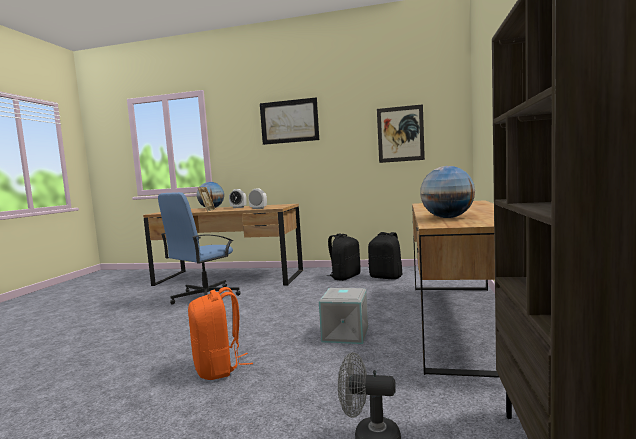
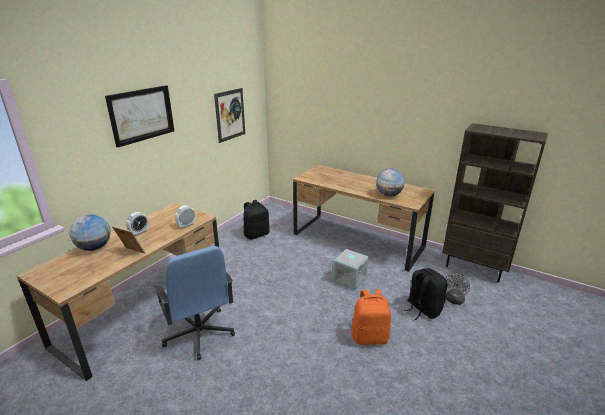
camera: 70 degrees left, 20 degrees up
black backpack [327,233,361,281] -> black backpack moved to [404,268,447,320]

